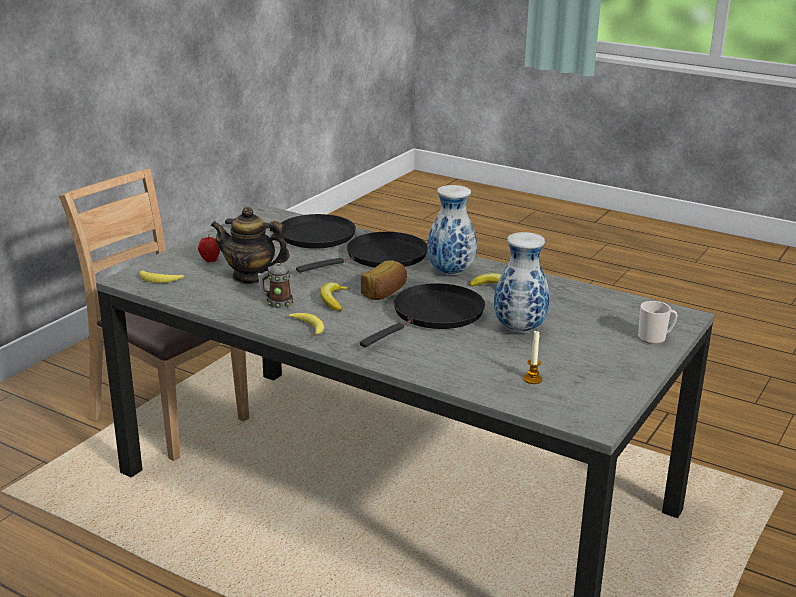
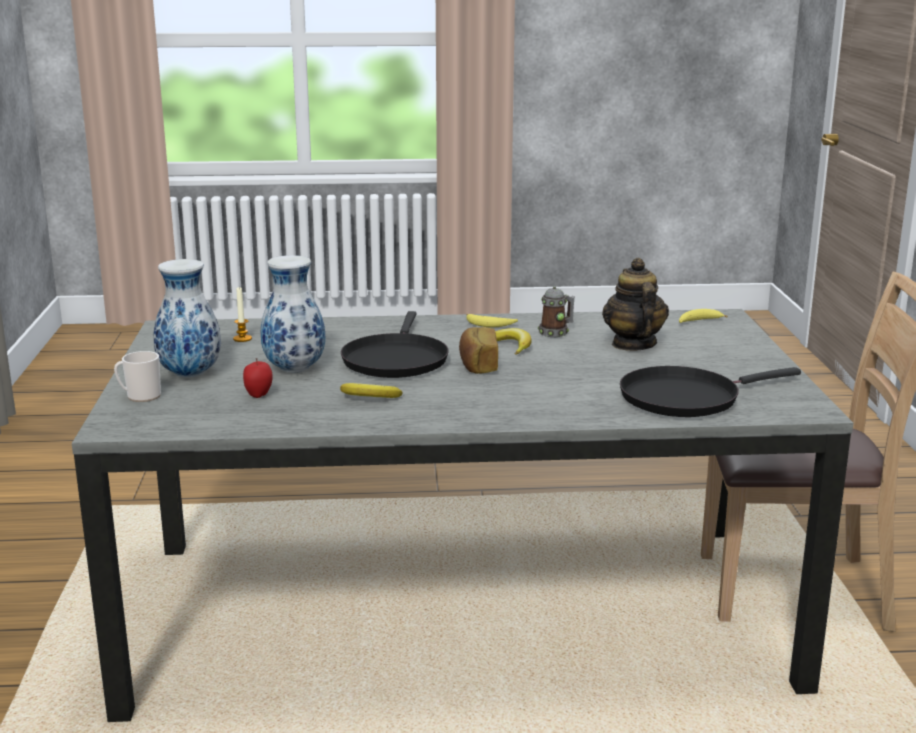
camera: 145 degrees right, 5 degrees down
apple [198,235,220,263] -> apple moved to [243,358,273,398]
teapot [211,207,290,284] -> teapot turned 75 degrees counterclockwise [602,258,669,351]
black frying pan [296,232,427,273] -> none
vase [427,185,477,275] -> vase moved to [153,259,221,378]

